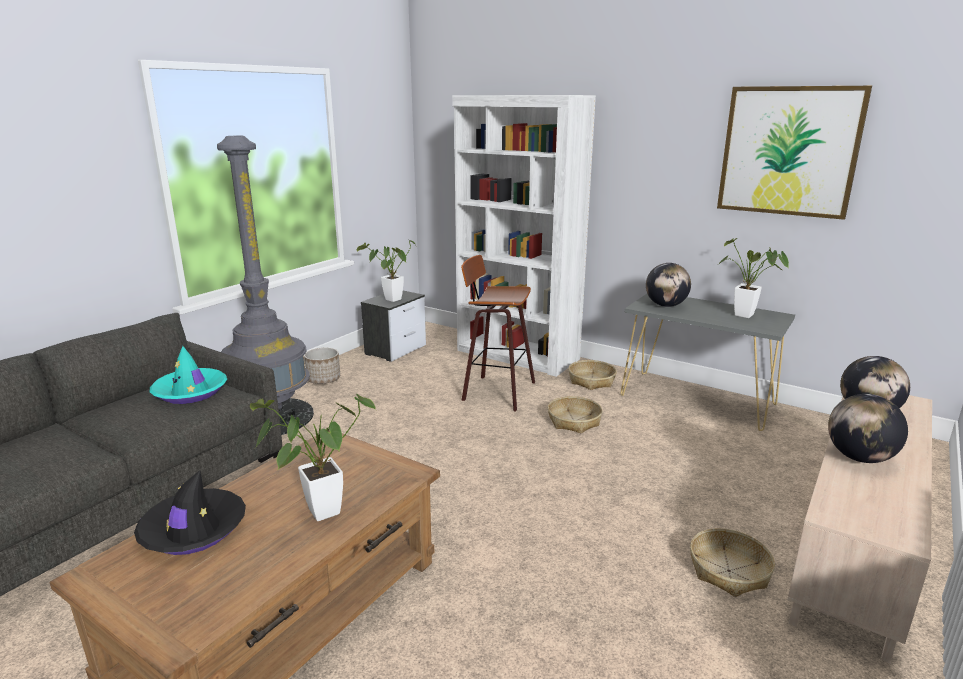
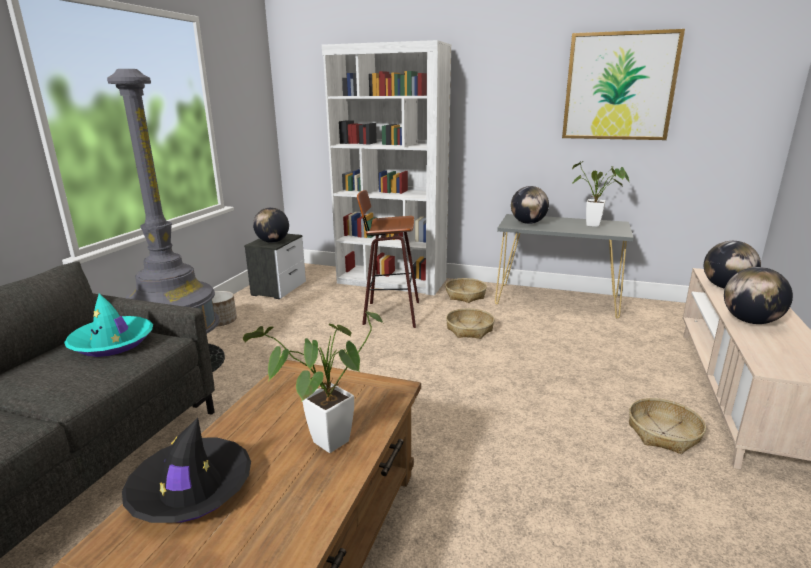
camera: 15 degrees left, 0 degrees up
potted plant [357,240,416,302] -> globe [253,207,289,243]

